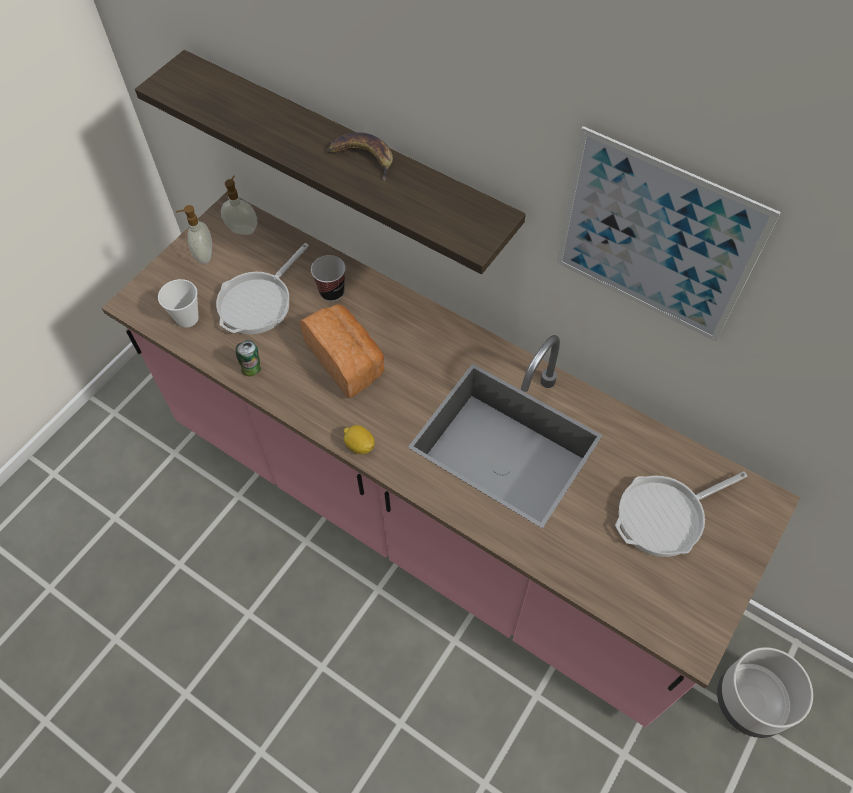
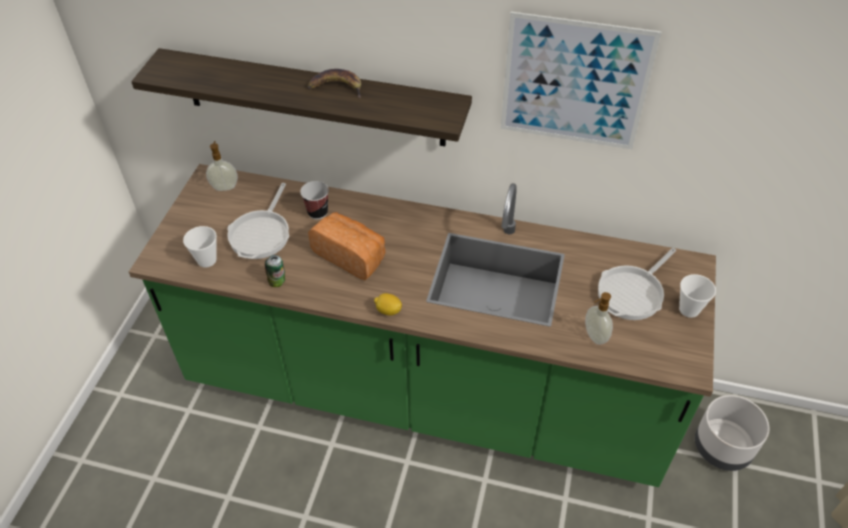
camera: 20 degrees left, 10 degrees down
pink counter [102,192,800,727] -> green counter [129,164,716,487]
soap dispenser [176,205,212,264] -> soap dispenser moved to [585,292,613,345]
none -> cup [679,274,716,318]

